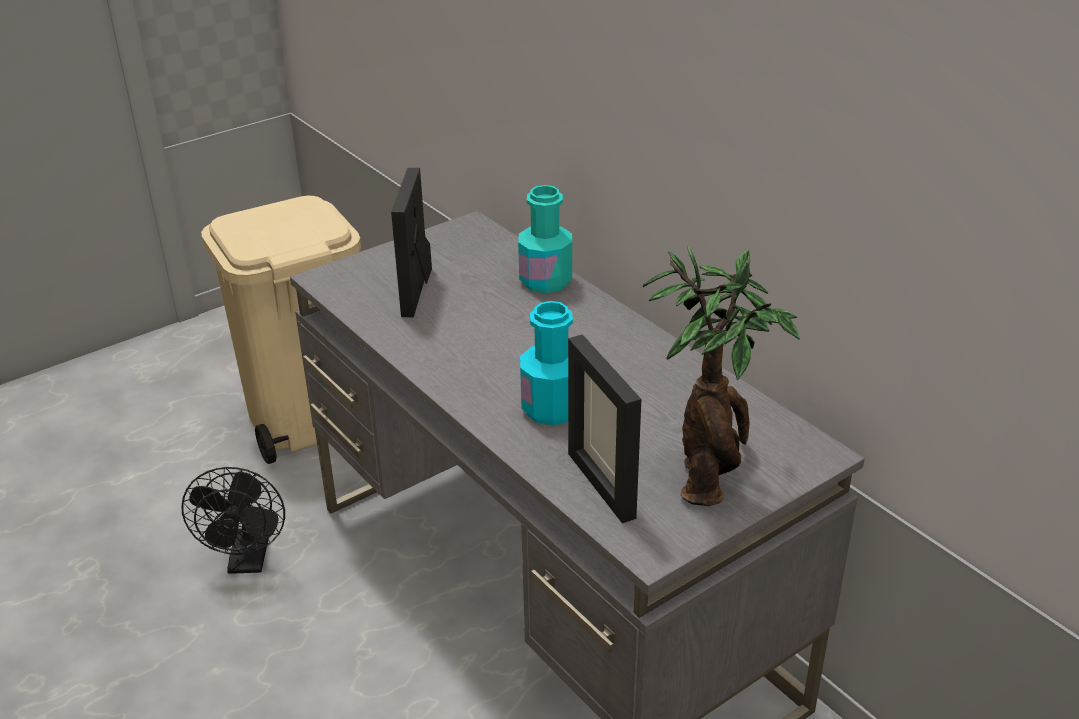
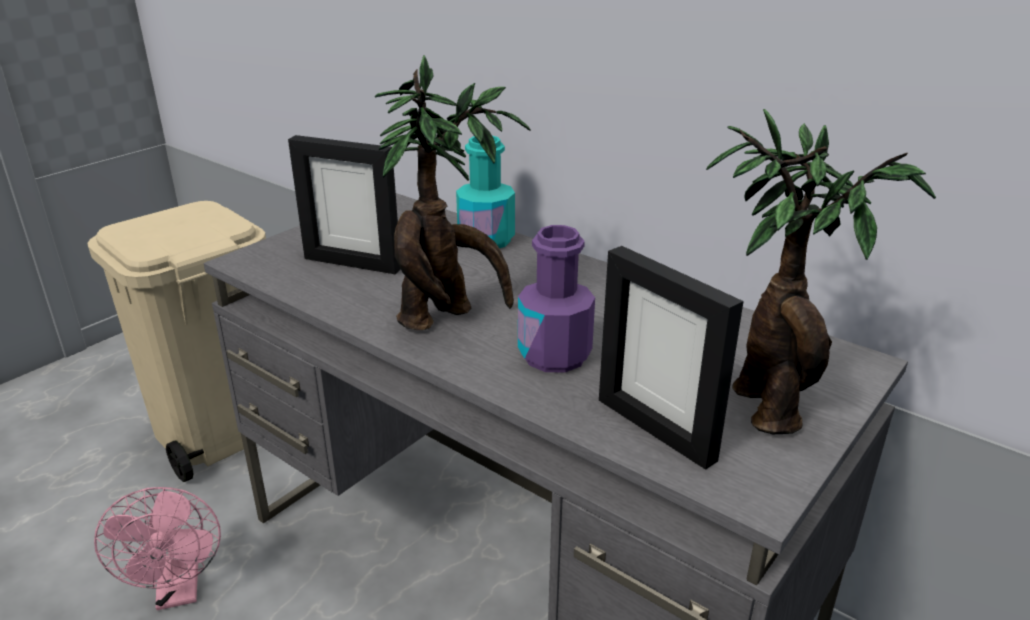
camera: 15 degrees left, 5 degrees down
black fan [182,467,285,574] -> pink fan [94,487,221,610]
picture frame [391,168,432,317] -> picture frame turned 60 degrees counterclockwise [288,135,401,274]
turquoise bottle [520,301,573,425] -> purple bottle [518,225,595,373]
none -> potted plant [375,55,531,330]

